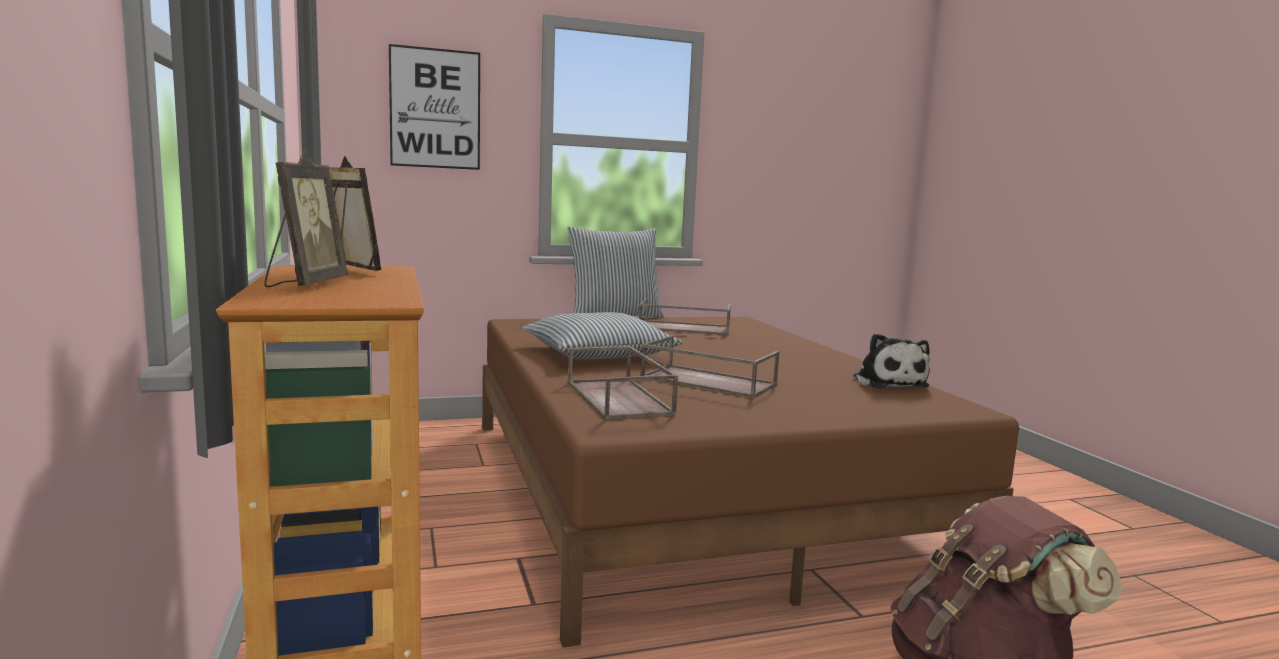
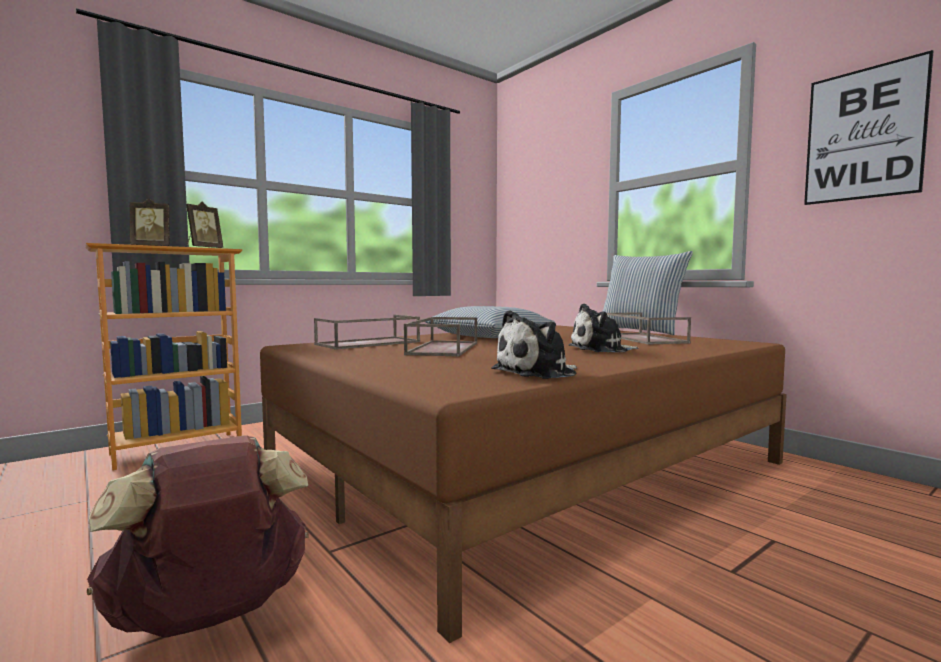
camera: 70 degrees right, 5 degrees down
picture [389,44,480,170] -> picture moved to [804,50,933,205]
none -> plush toy [569,304,639,352]

